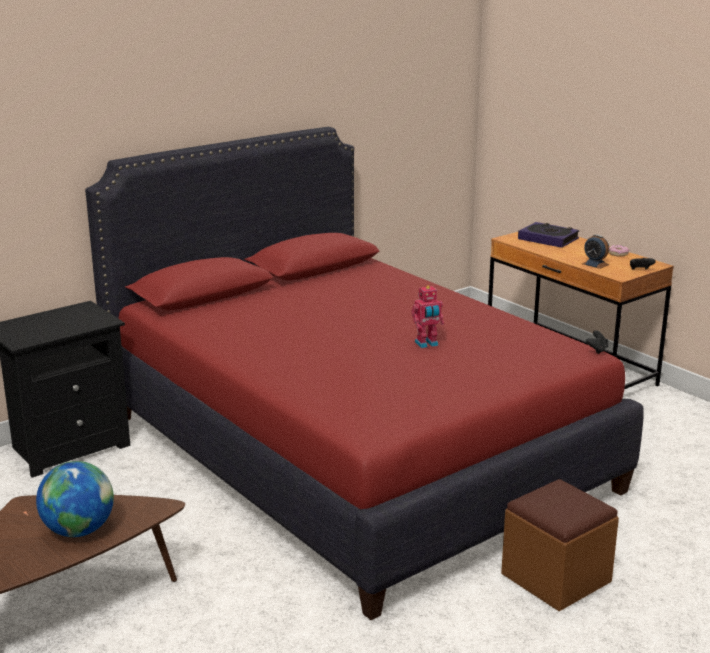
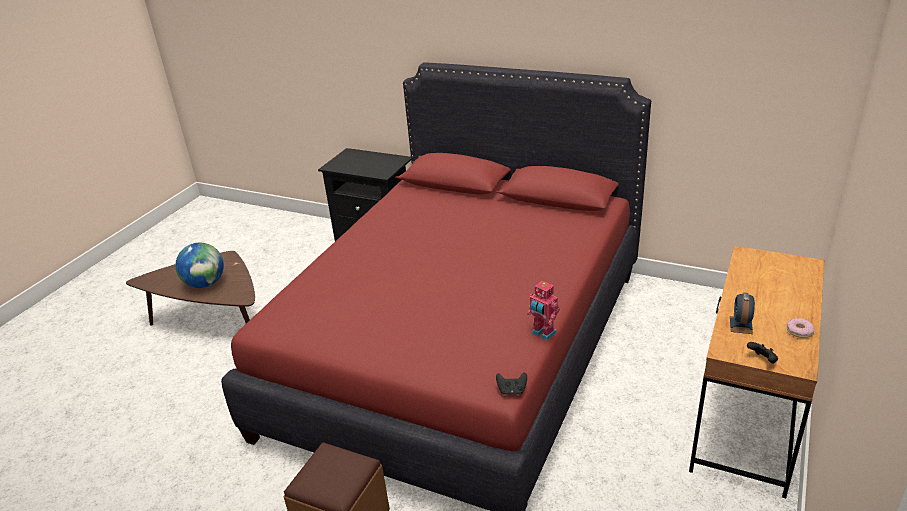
camera: 65 degrees right, 10 degrees up
toy robot [411,285,444,348] -> toy robot moved to [527,281,560,341]
book [518,222,580,248] -> none

